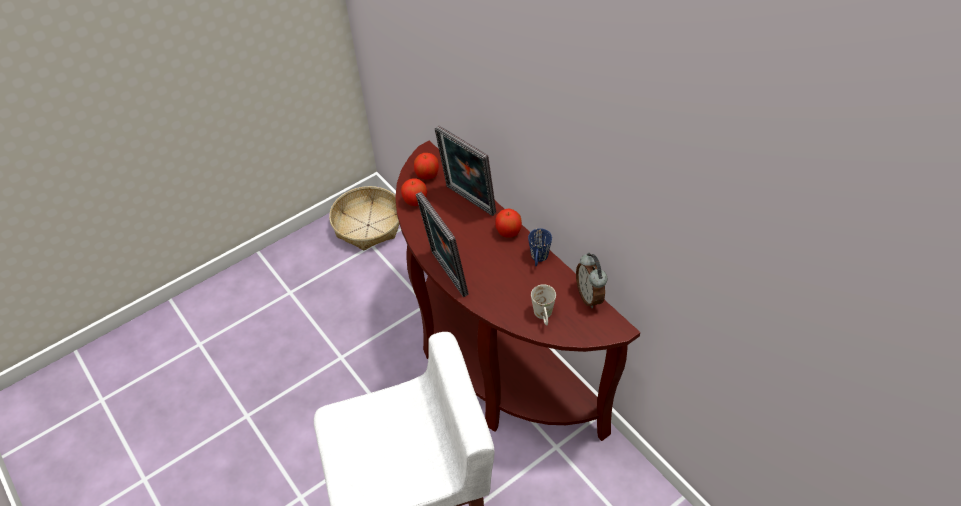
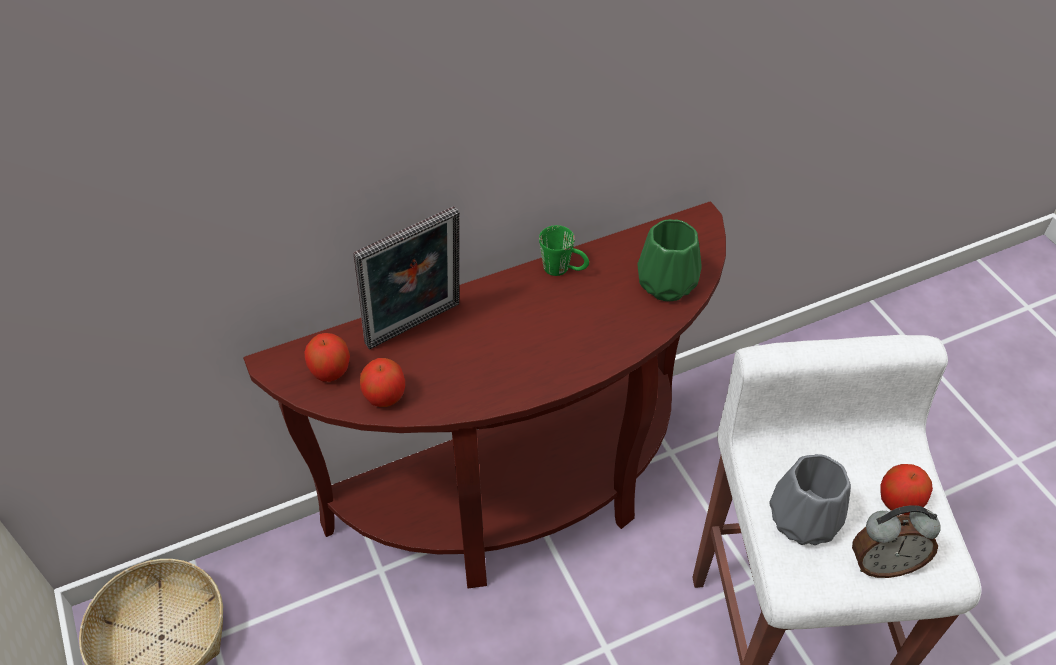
camera: 80 degrees left, 0 degrees up
picture frame [416,192,469,297] -> none
apple [495,209,522,238] -> apple moved to [881,464,933,515]
blue mug [528,228,552,266] -> green mug [539,225,589,276]
white mug [531,284,556,325] -> green vase [637,219,702,301]
alarm clock [576,253,608,308] -> alarm clock moved to [852,505,941,578]
none -> grey vase [769,454,851,545]

